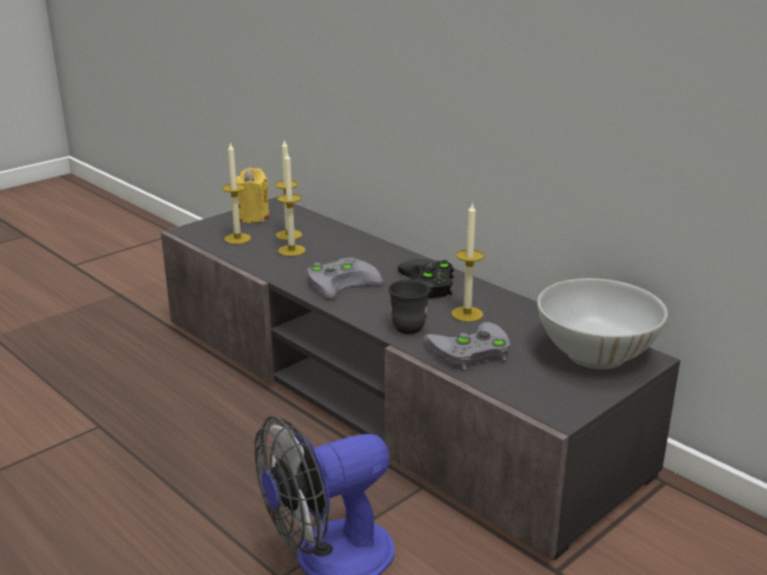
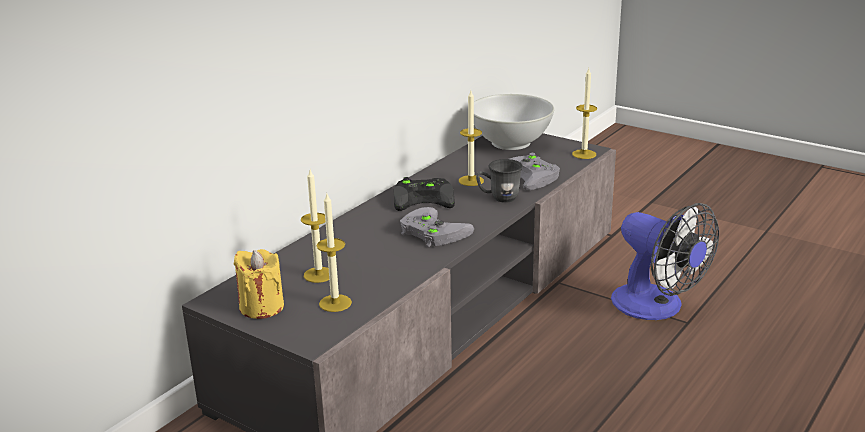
camera: 100 degrees left, 0 degrees up
candle [277,153,305,256] -> candle moved to [572,68,597,159]

